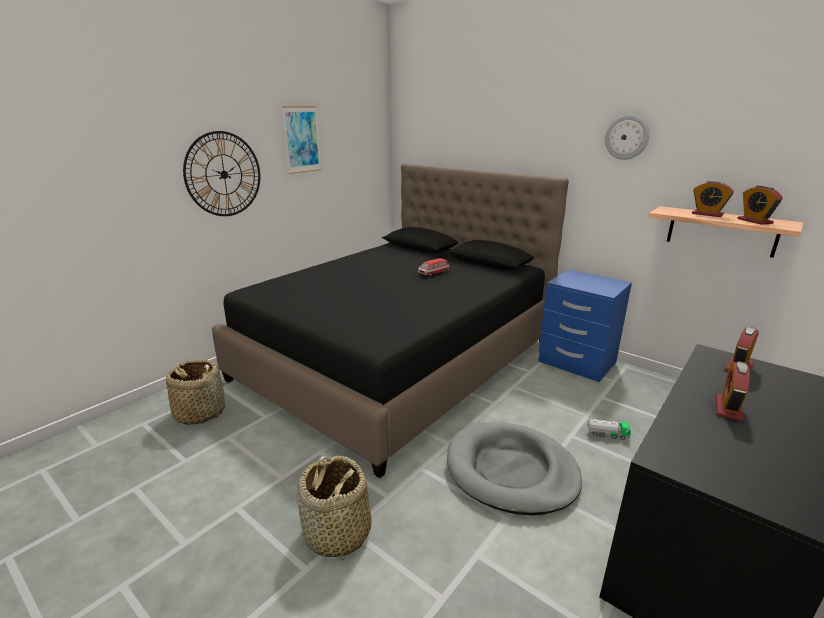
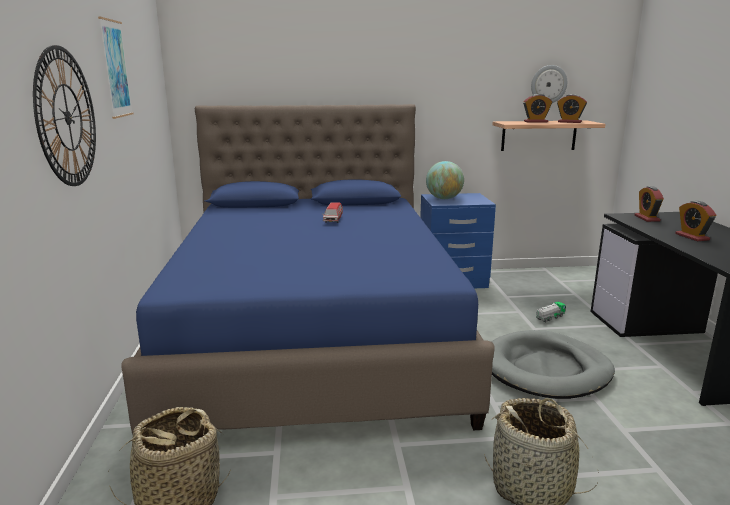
camera: 45 degrees left, 5 degrees down
black bed [212,164,569,478] -> blue bed [121,104,495,434]
wall clock [605,115,650,160] -> wall clock moved to [531,65,567,103]
none -> globe [426,161,464,199]

